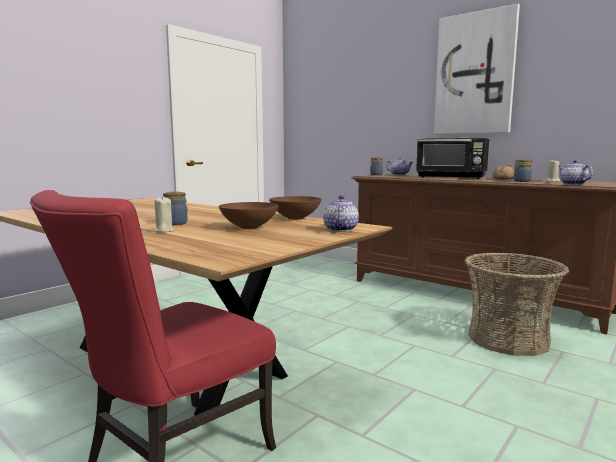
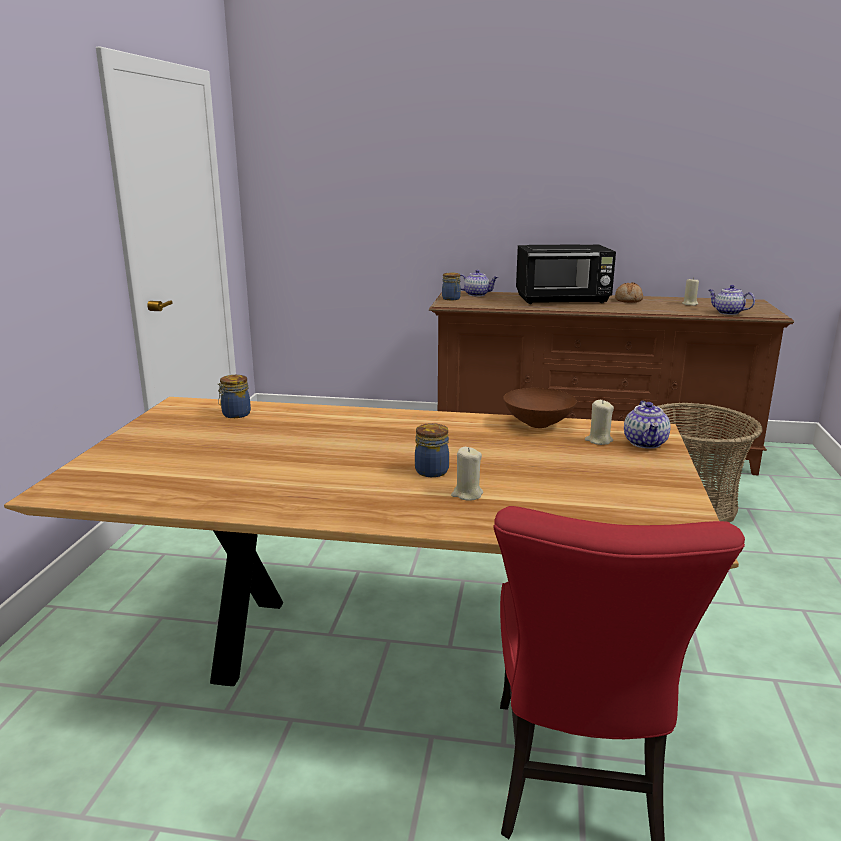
camera: 30 degrees left, 10 degrees up
brown bowl [219,202,279,229] -> none
teapot [323,195,359,232] -> teapot turned 150 degrees counterclockwise [624,401,671,448]
picture [434,4,520,134] -> none
jar [513,159,532,182] -> jar moved to [218,375,251,418]
none -> beige candle [585,400,614,445]

